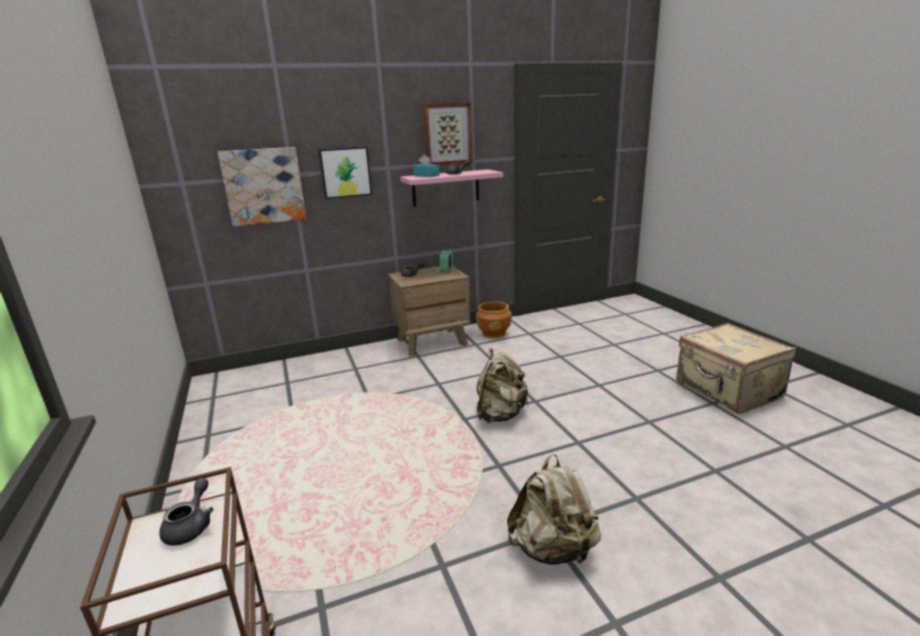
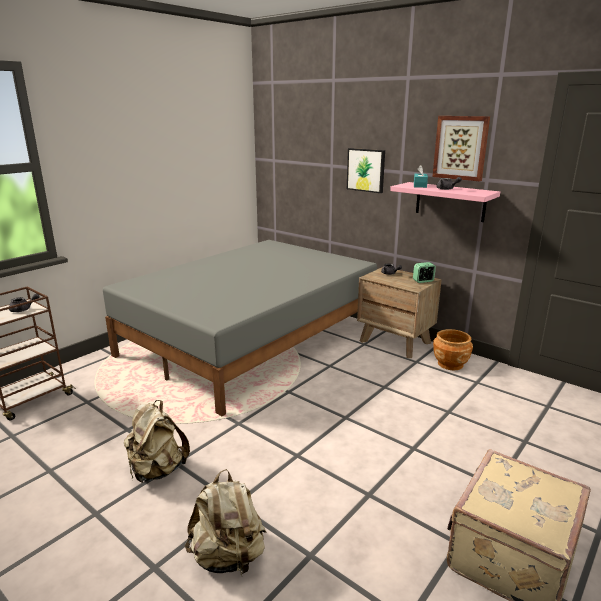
camera: 60 degrees right, 0 degrees up
picture [218,147,306,227] -> none
beige backpack [477,348,529,423] -> beige backpack moved to [185,469,267,575]
none -> grey bed [103,240,377,416]

